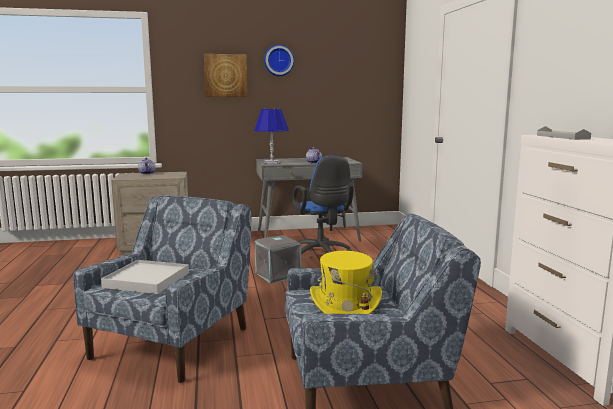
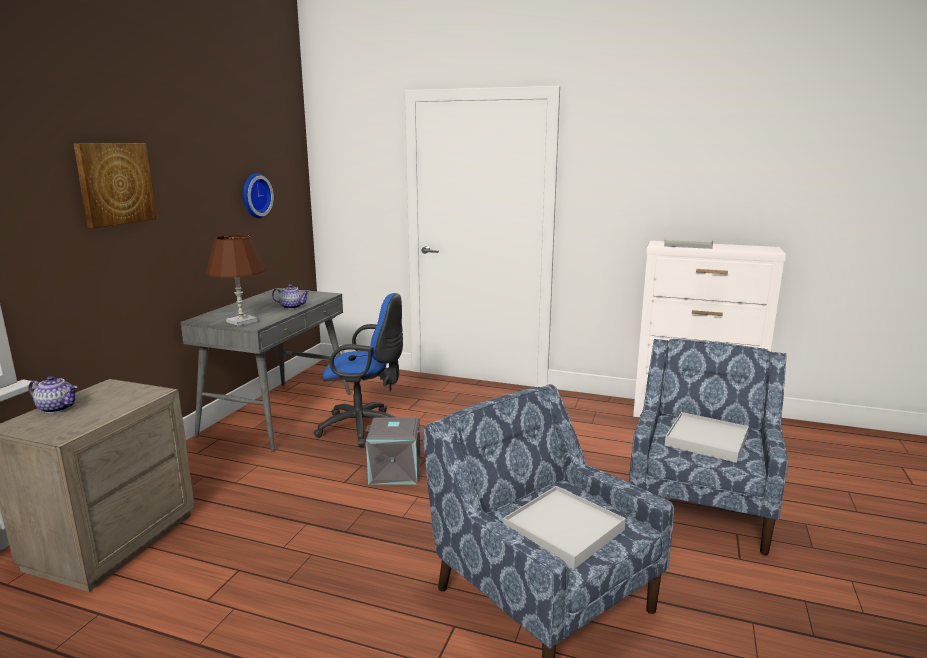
camera: 60 degrees left, 5 degrees up
blue table lamp [254,109,289,164] -> brown table lamp [206,235,266,326]
wall clock [264,45,294,76] -> wall clock moved to [243,173,274,218]
yellow hat [310,251,382,314] -> white tray [665,412,749,463]

